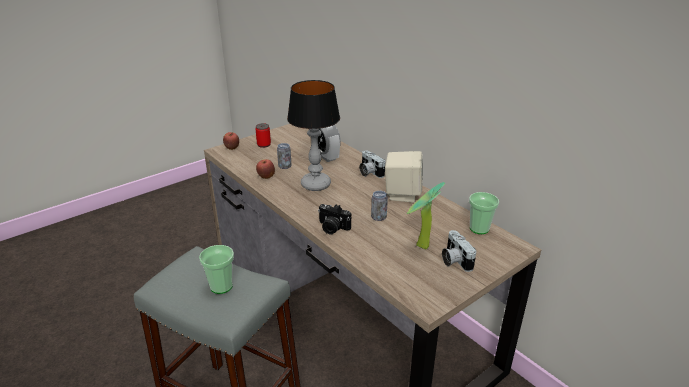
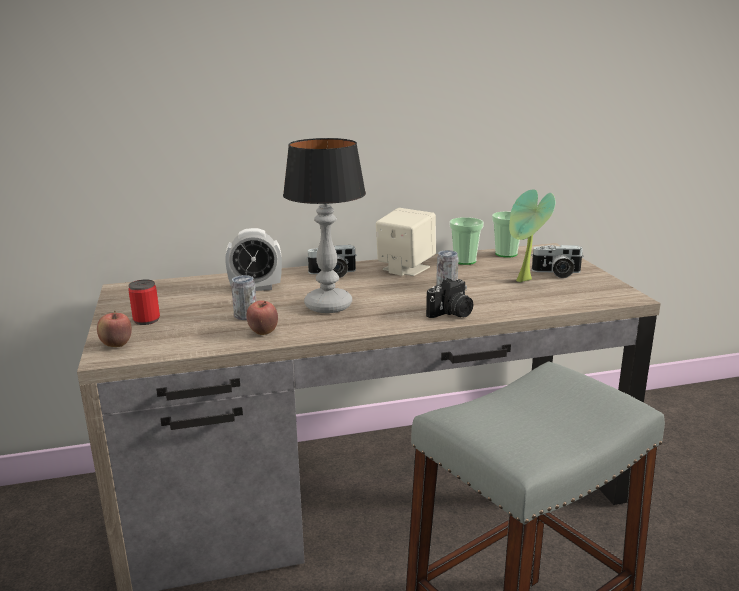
camera: 65 degrees left, 10 degrees down
cup [199,245,234,294] -> cup moved to [450,217,484,265]

